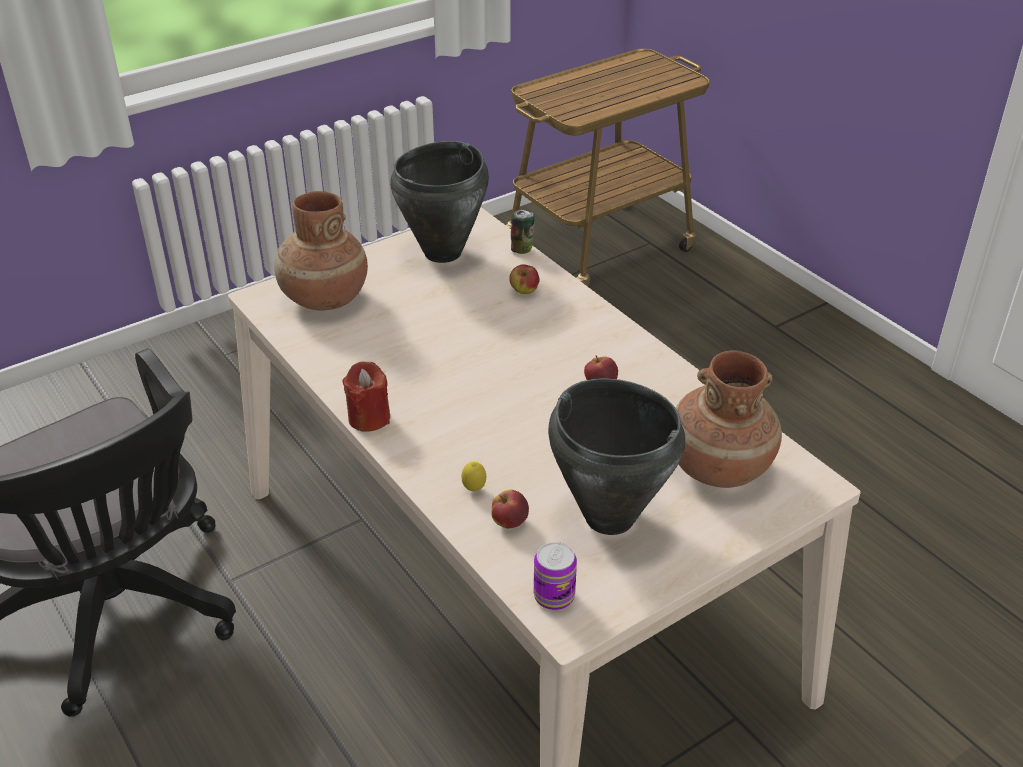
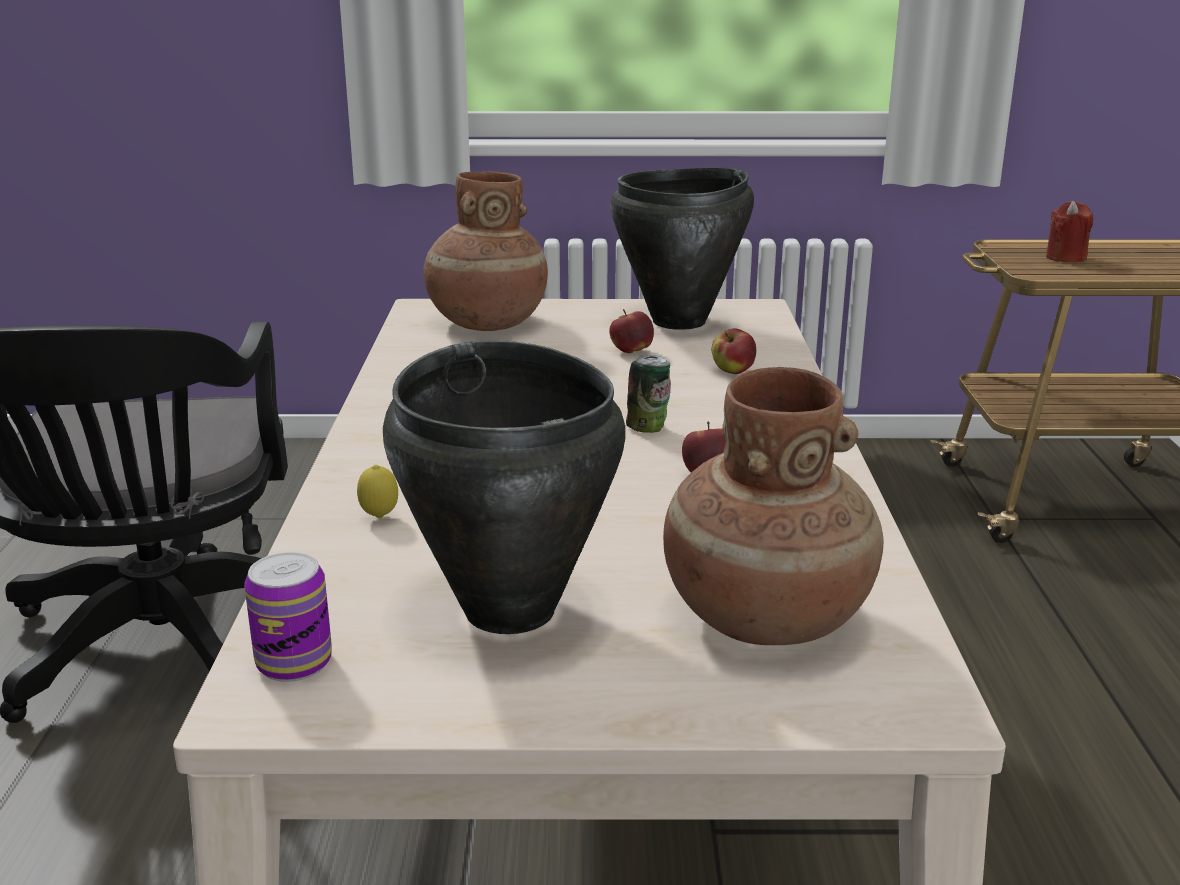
camera: 35 degrees right, 15 degrees down
red candle [342,361,390,432] -> red candle moved to [1046,200,1093,262]
apple [491,490,529,528] -> apple moved to [609,309,654,353]
can [511,210,535,254] -> can moved to [626,355,671,433]

